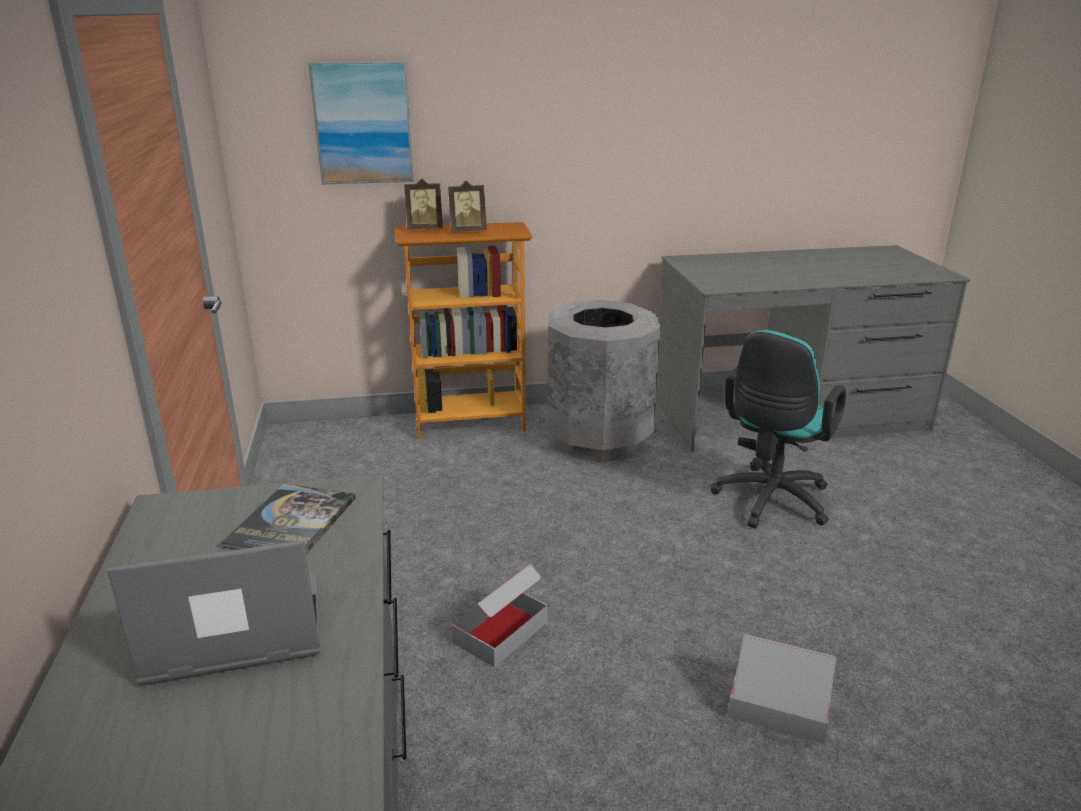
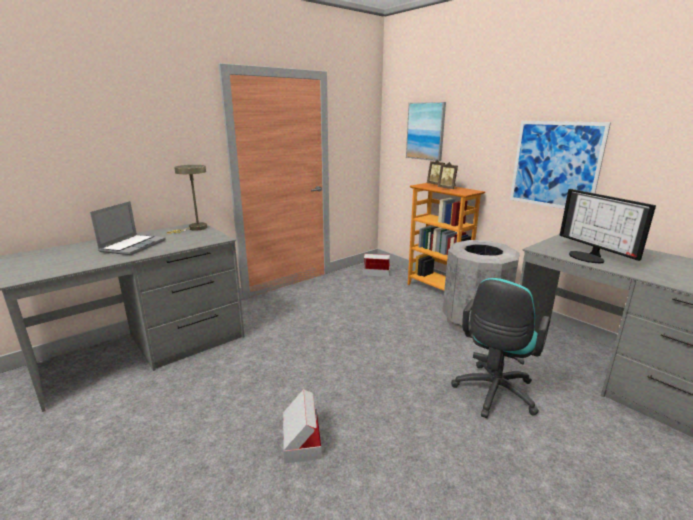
camera: 60 degrees right, 5 degrees down
laptop [107,540,320,685] -> laptop turned 60 degrees clockwise [90,201,166,255]
book [221,484,356,554] -> none
cardboard box [452,564,547,668] -> cardboard box moved to [363,254,390,277]
turquoise office chair [710,330,846,528] -> turquoise office chair turned 60 degrees counterclockwise [451,278,550,418]
none -> beige table lamp [166,165,207,234]
none -> picture [510,121,611,209]
none -> monitor [560,189,656,263]

